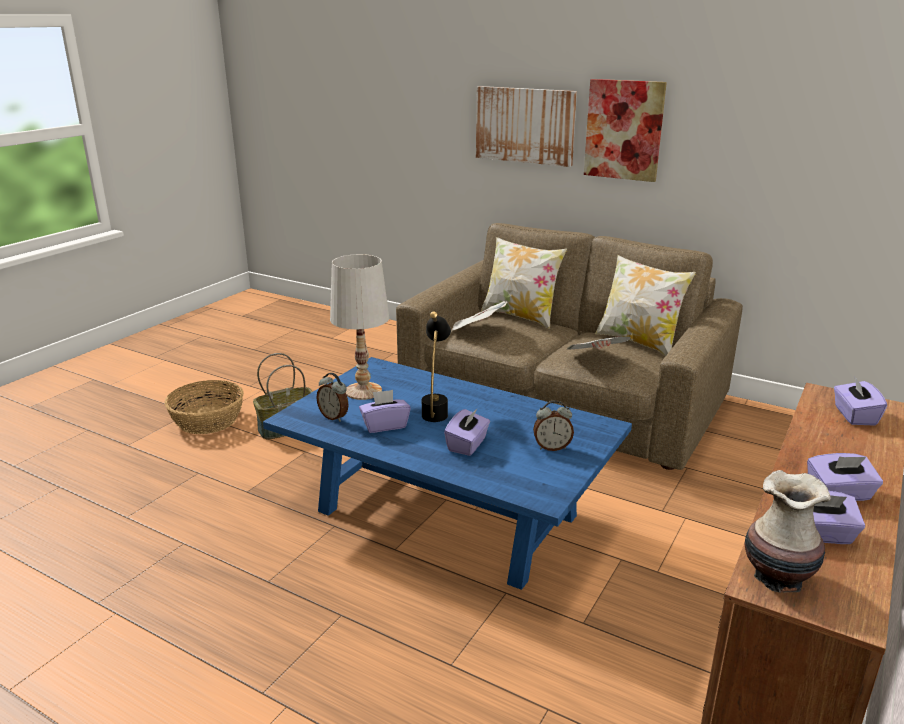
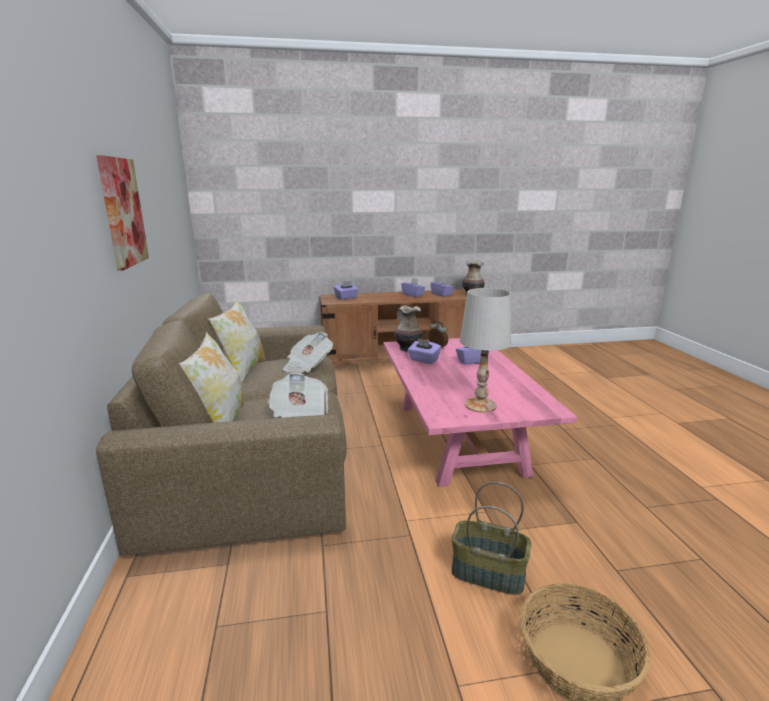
camera: 130 degrees left, 5 degrees down
blue coffee table [263,357,632,590] -> pink coffee table [383,338,577,487]
alarm clock [316,373,349,422] -> none
purple tissue box [359,390,411,433] -> purple tissue box moved to [408,339,441,364]
black table lamp [422,311,451,422] -> none
picture [476,86,577,167] -> none
none -> vase [395,305,423,352]

